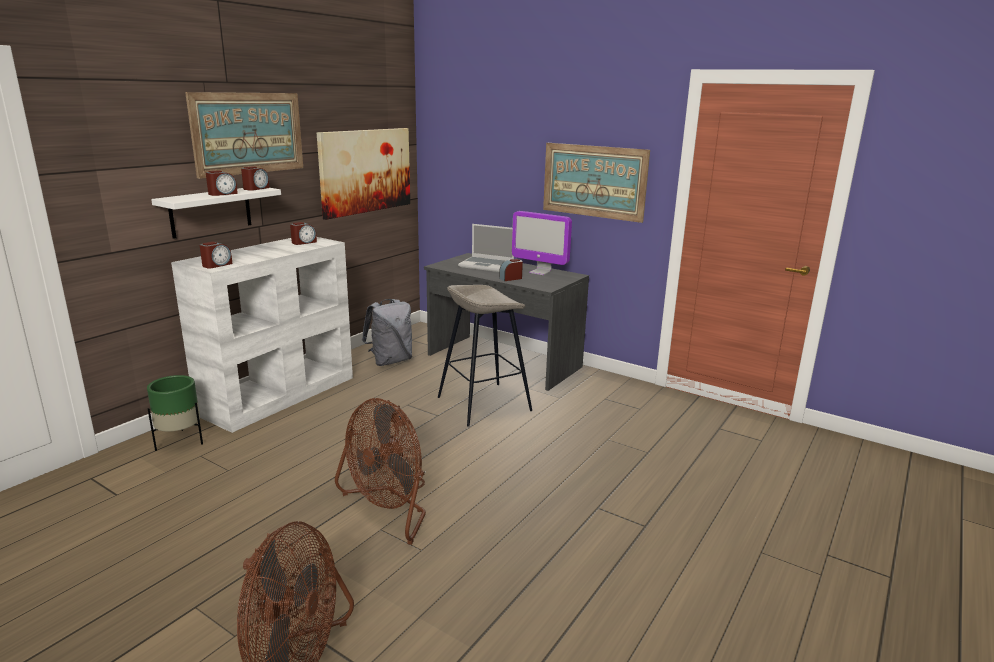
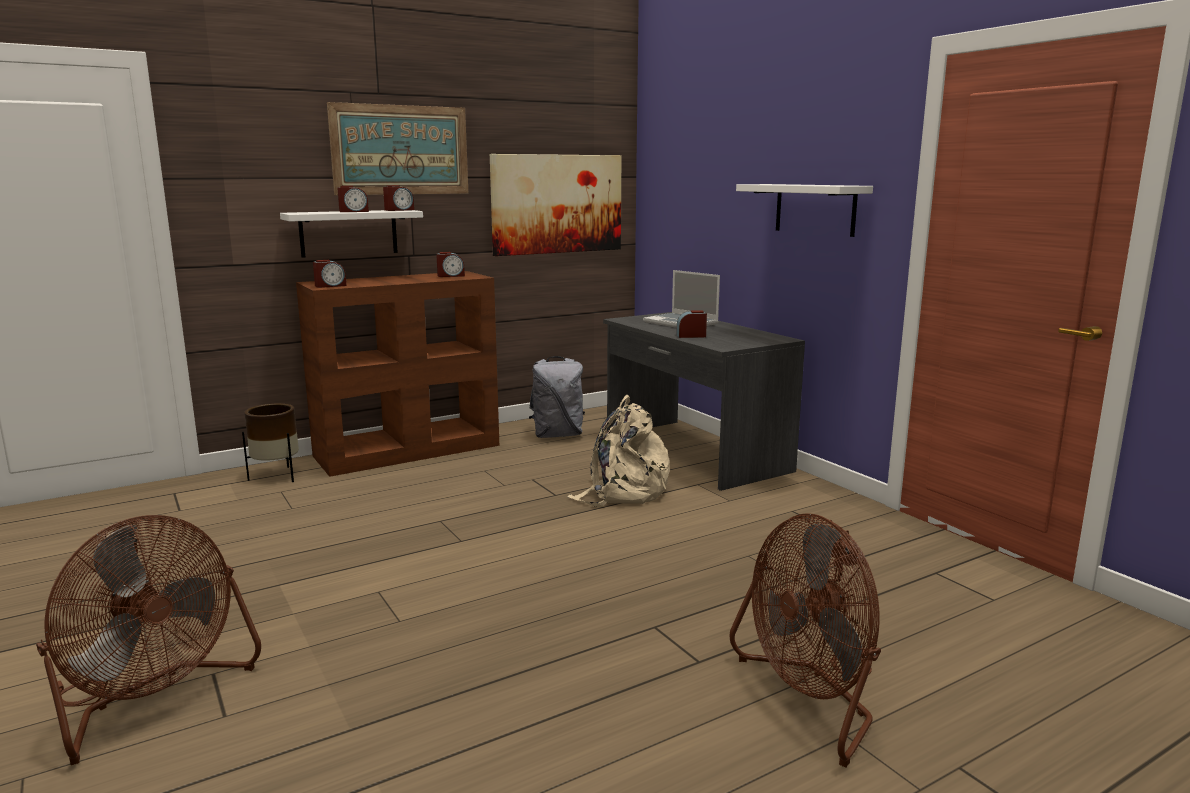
camera: 25 degrees right, 5 degrees down
green planter [147,375,203,451] -> brown planter [242,403,299,482]
white bookcase [171,237,353,433] -> brown bookcase [296,271,499,477]
brown fan [335,398,426,545] -> brown fan moved to [730,514,881,768]
grey stool [438,285,532,427] -> beige backpack [567,394,670,507]
monitor [512,211,572,275] -> none
picture [543,143,650,223] -> white shelf [736,184,873,237]

